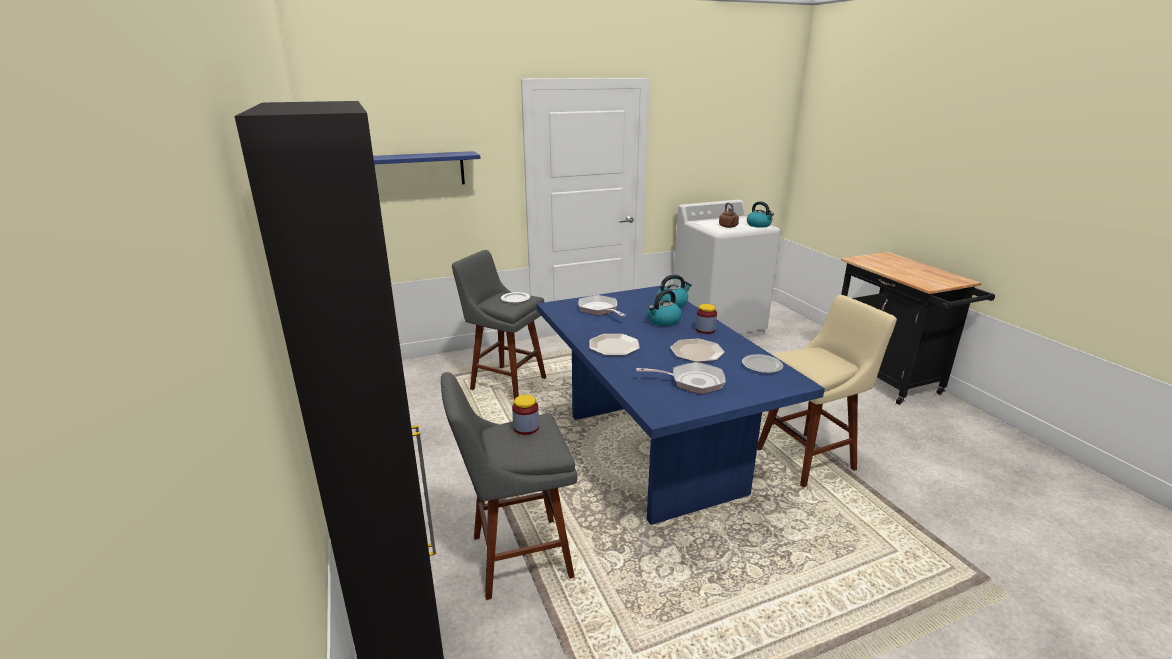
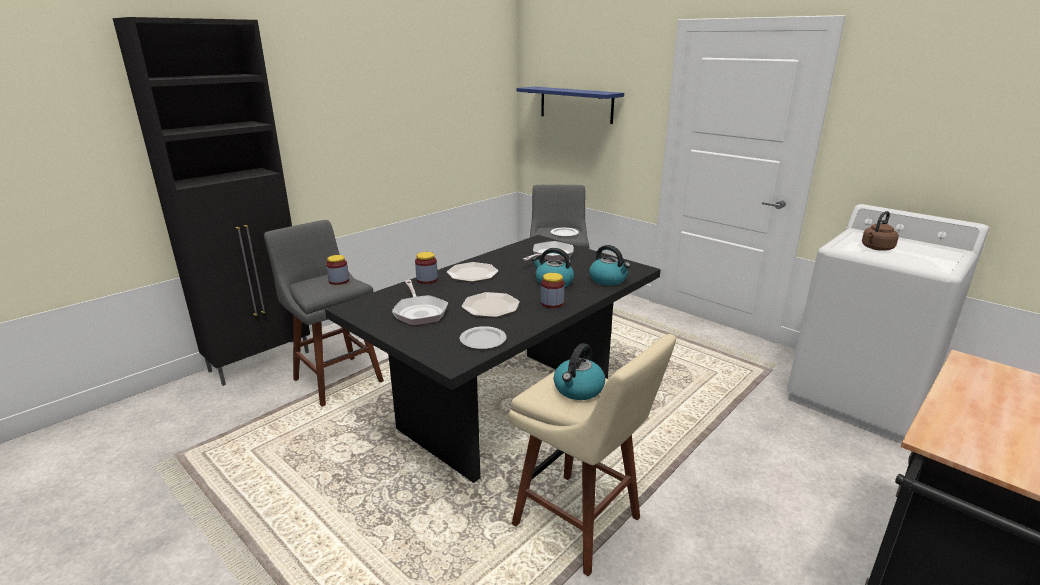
camera: 65 degrees right, 0 degrees up
blue dining table [537,286,825,525] -> black dining table [325,235,661,483]
kettle [747,201,774,228] -> kettle moved to [554,343,605,400]
none -> jar [415,252,438,284]

